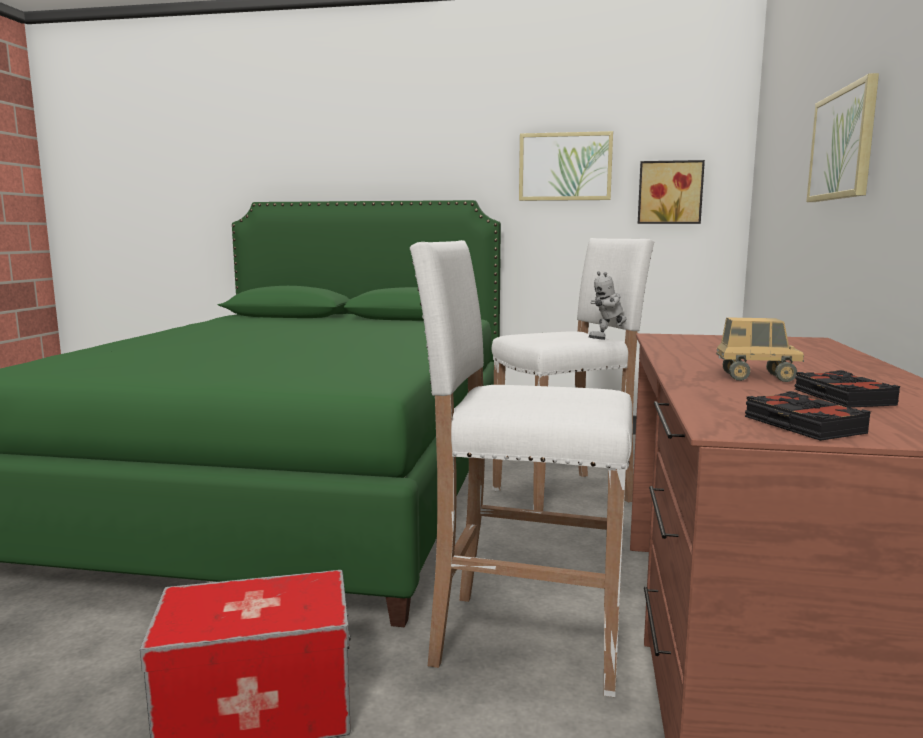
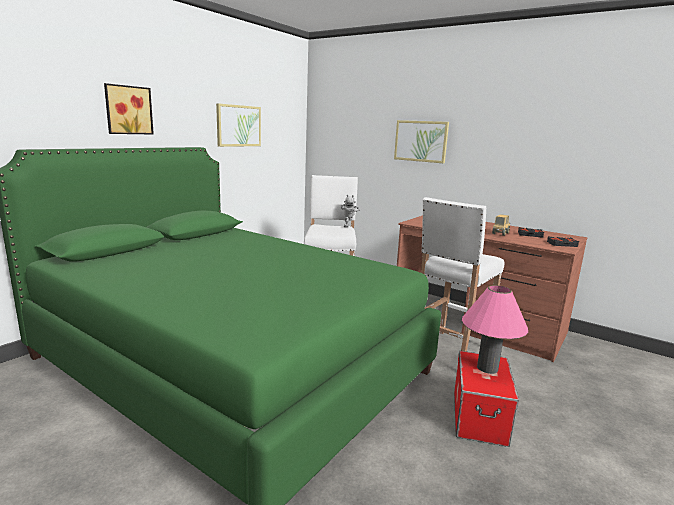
camera: 65 degrees left, 5 degrees up
picture [638,160,705,224] -> picture moved to [104,83,154,134]
none -> pink table lamp [462,285,528,374]

